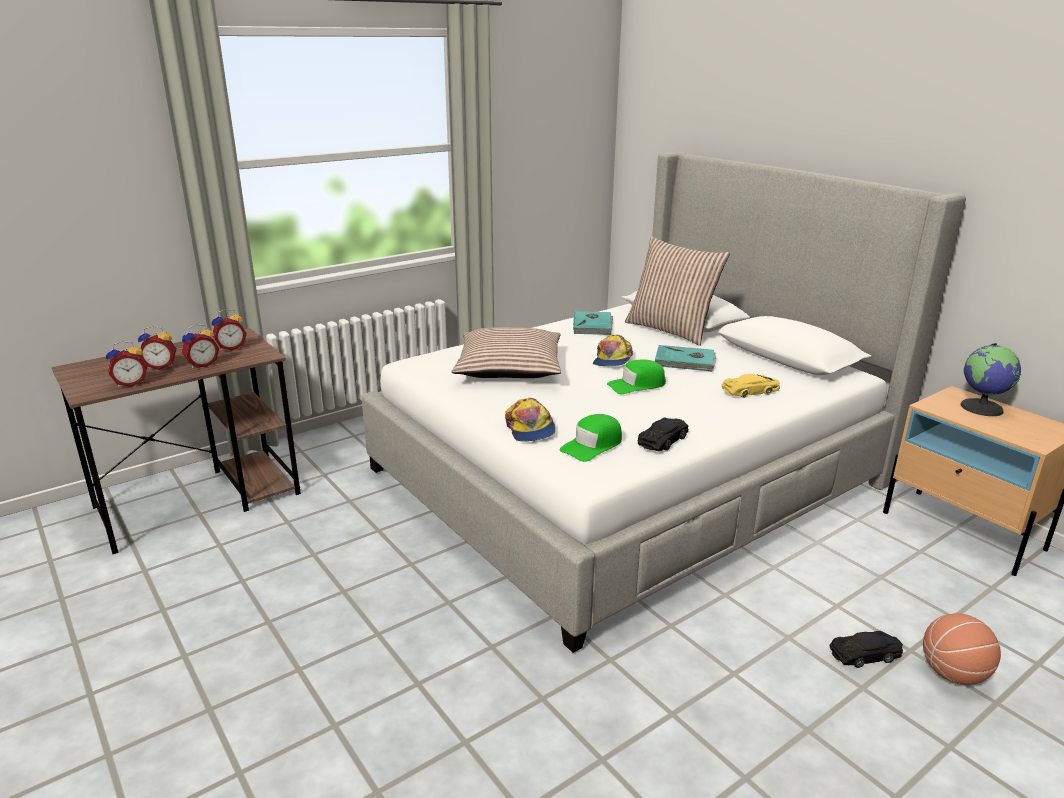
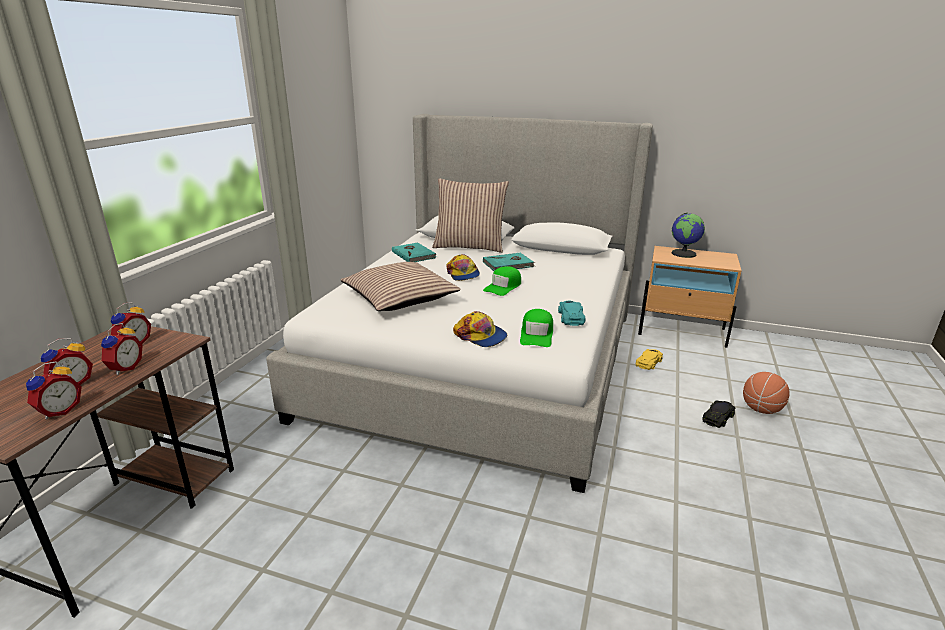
camera: 35 degrees left, 0 degrees up
black toy car [638,418,688,451] -> turquoise toy car [558,301,585,326]
yellow toy car [721,374,780,398] -> yellow toy car moved to [636,349,663,370]

